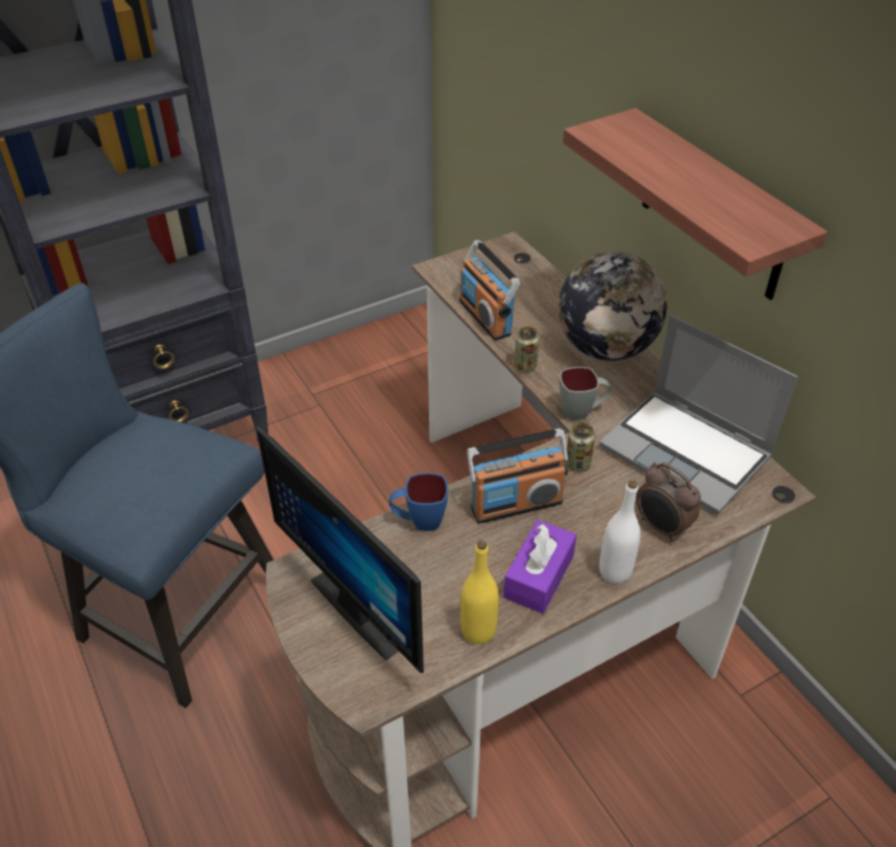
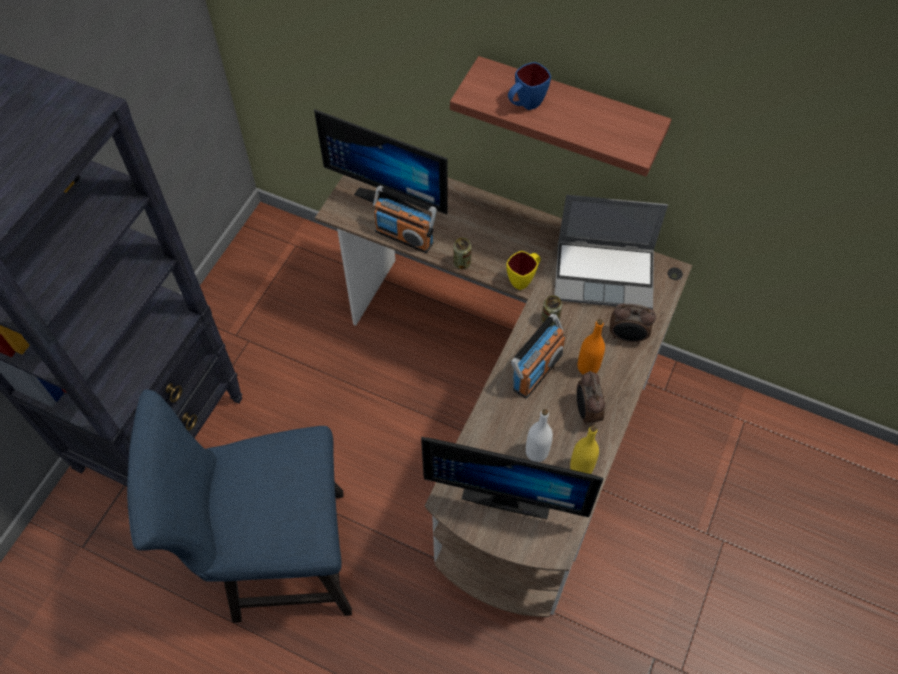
camera: 35 degrees left, 15 degrees up
blue mug [389,473,448,531] -> blue mug moved to [508,62,551,110]
purple tissue box [503,520,577,614] -> alarm clock [577,371,605,424]
globe [558,252,667,361] -> none
grey mug [559,367,611,420] -> yellow mug [506,251,541,290]
white bottle [599,480,641,584] -> white bottle moved to [526,409,553,462]
none -> monitor [314,109,448,214]
none -> orange bottle [578,319,605,375]

